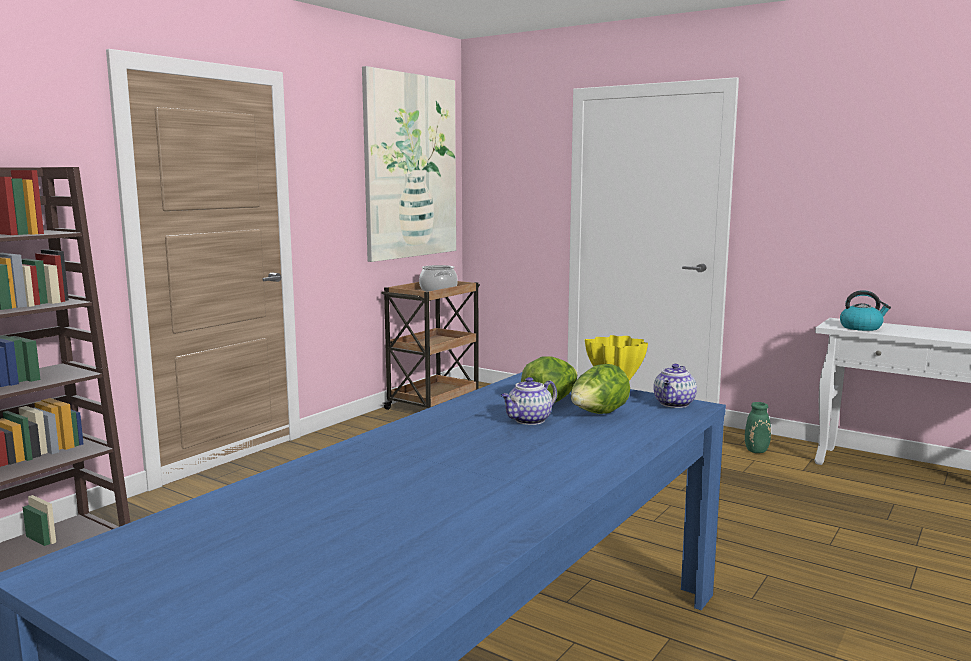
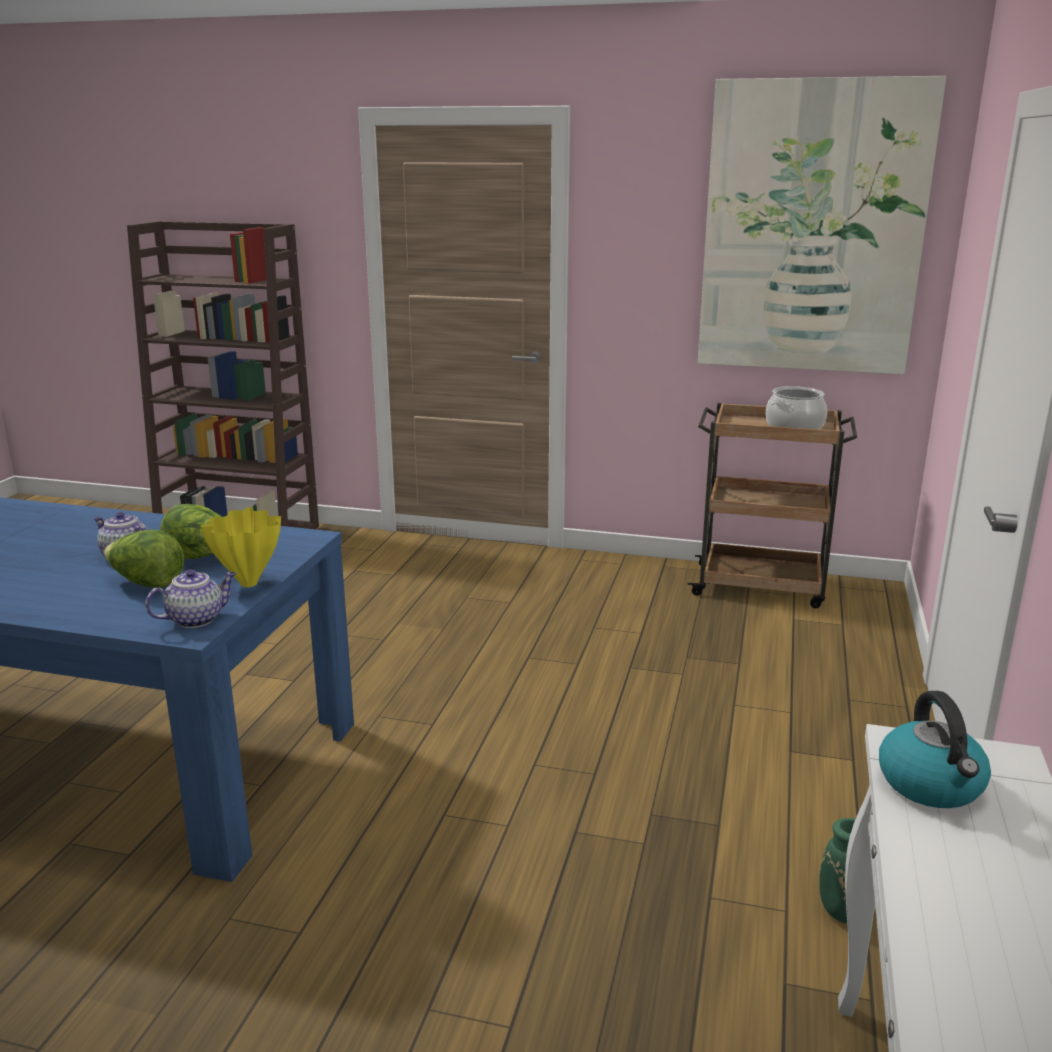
camera: 70 degrees right, 10 degrees up
teapot [653,364,697,408] -> teapot turned 135 degrees clockwise [145,569,236,628]

